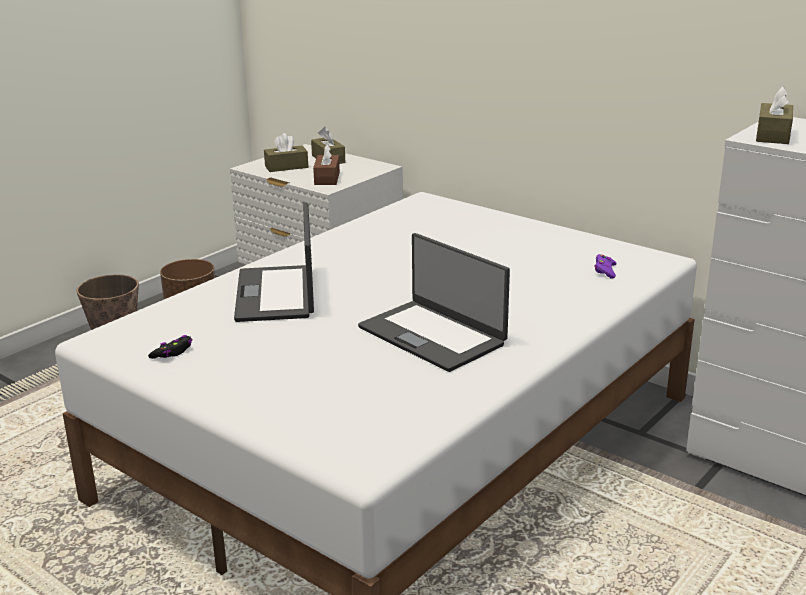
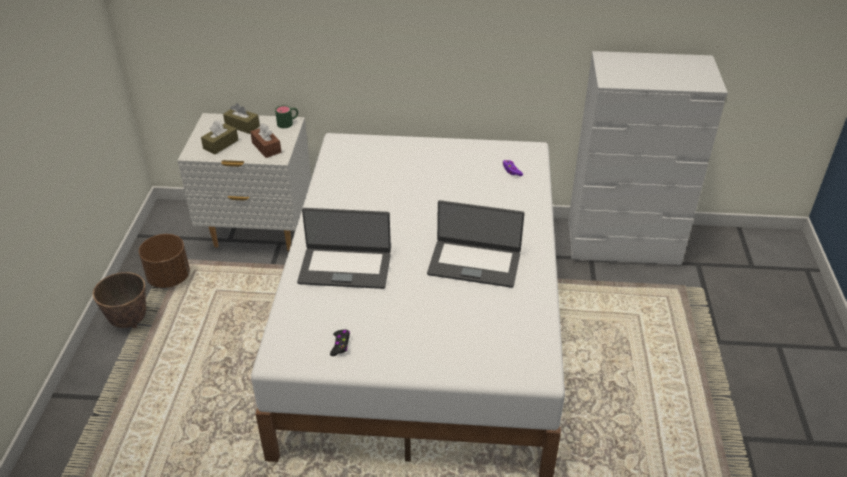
camera: 35 degrees left, 15 degrees up
laptop [234,202,314,322] -> laptop turned 45 degrees counterclockwise [297,208,391,289]
brown tissue box [756,86,793,144] -> none
none -> green mug [275,105,298,128]

